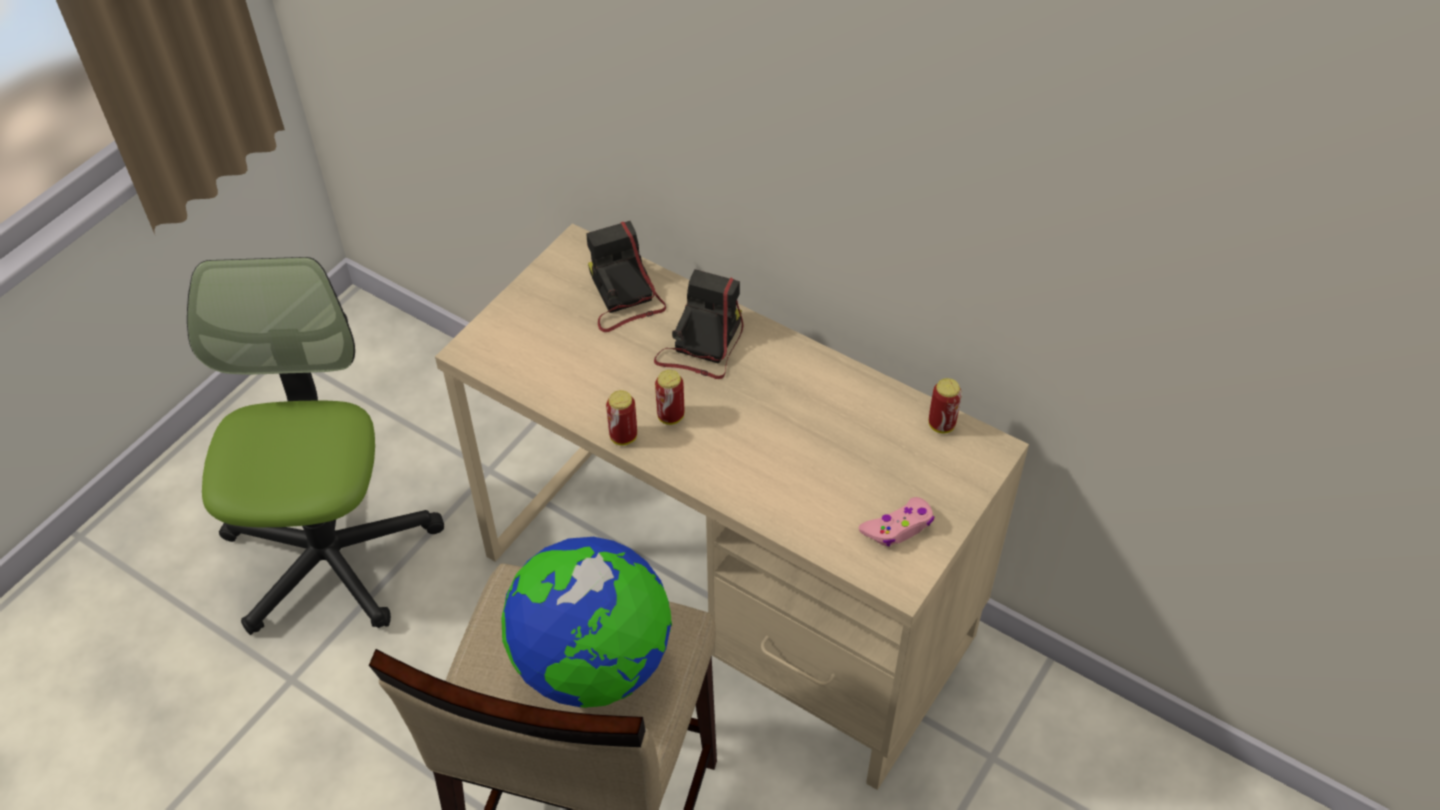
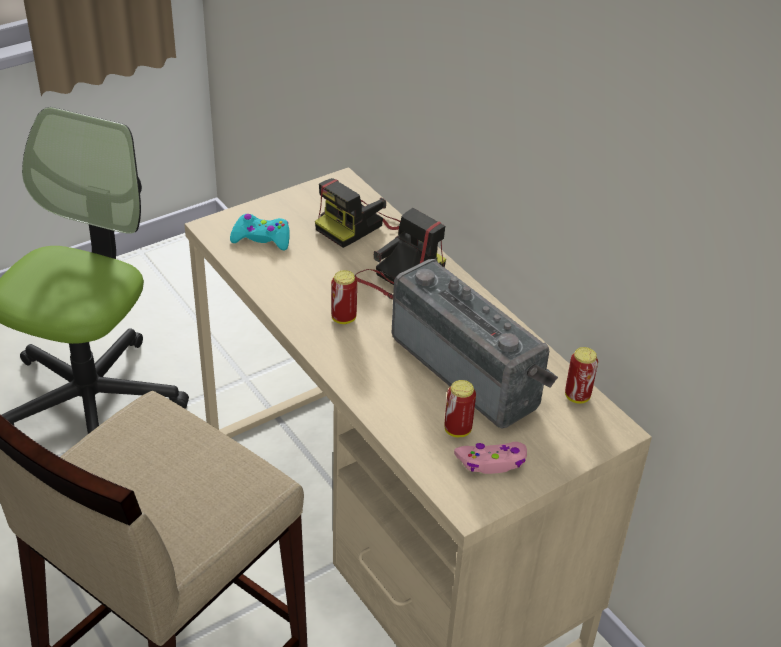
camera: 20 degrees right, 10 degrees down
globe [501,537,672,708] -> none
camera [586,221,666,332] -> camera turned 135 degrees counterclockwise [315,178,400,248]
can [606,390,637,445] -> can moved to [444,380,476,437]
none -> turquoise game controller [230,214,290,250]
none -> radio [392,259,558,428]

